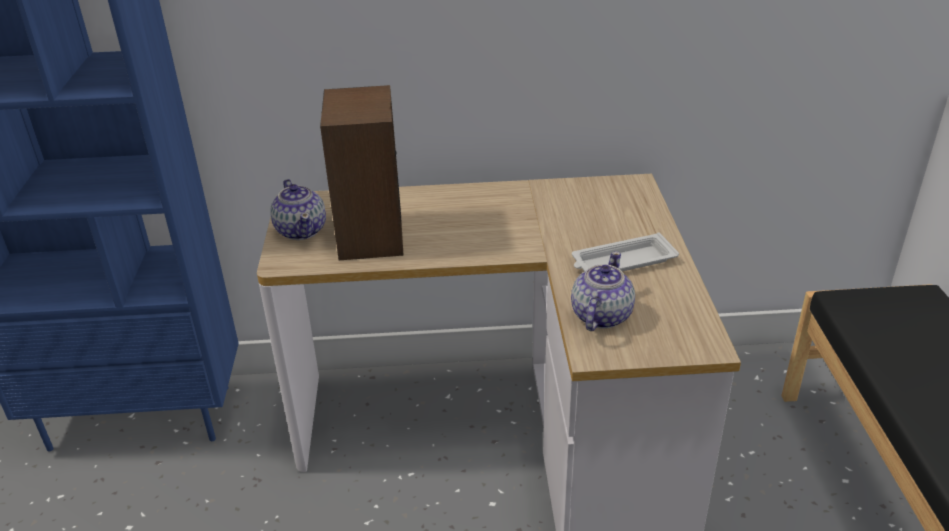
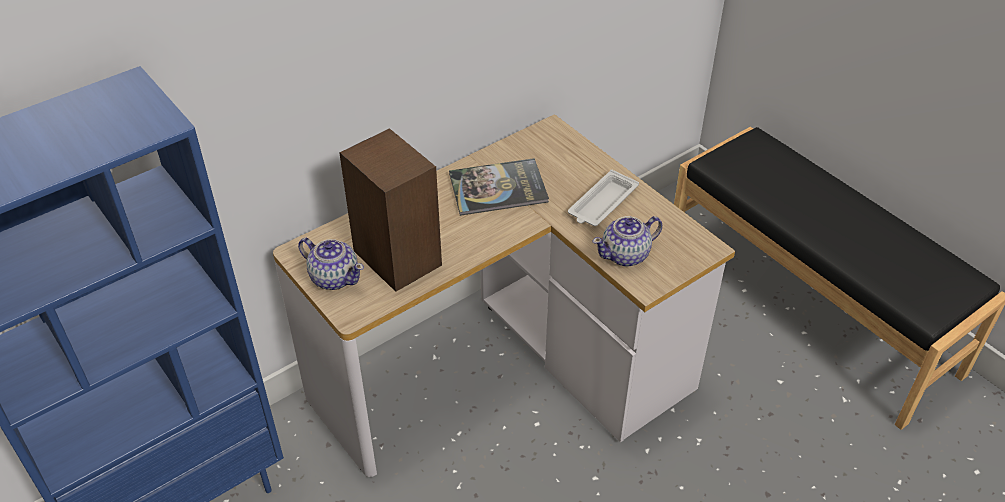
camera: 35 degrees left, 10 degrees up
teapot [571,251,635,331] -> teapot turned 105 degrees counterclockwise [593,216,662,266]
none -> book [449,158,549,216]

